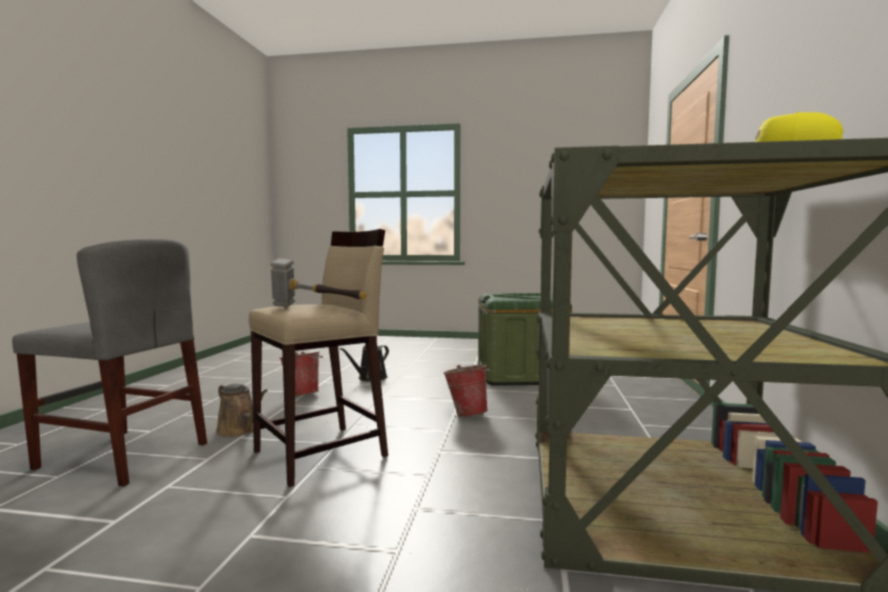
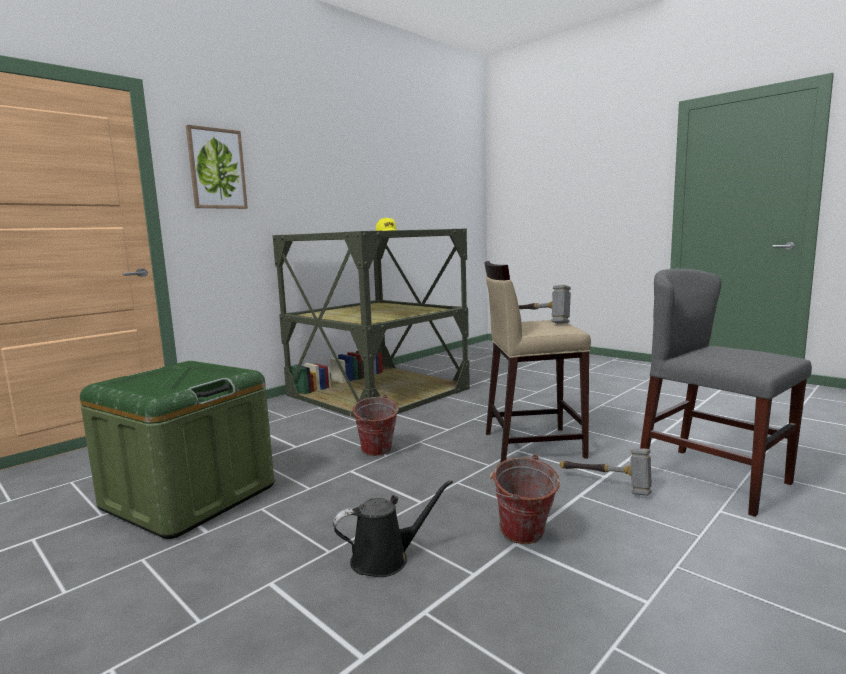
camera: 145 degrees left, 5 degrees up
brown watering can [216,383,268,437] -> hammer [559,448,652,496]
none -> picture [186,125,248,209]

